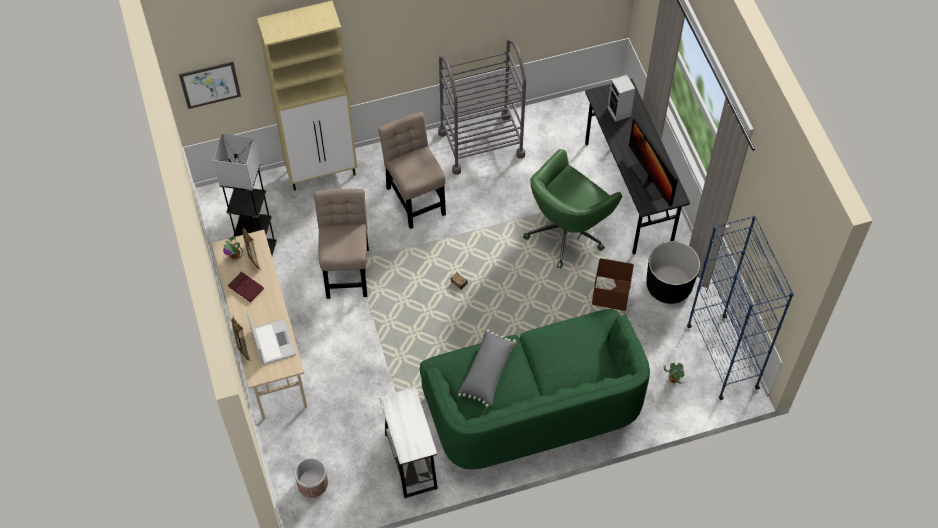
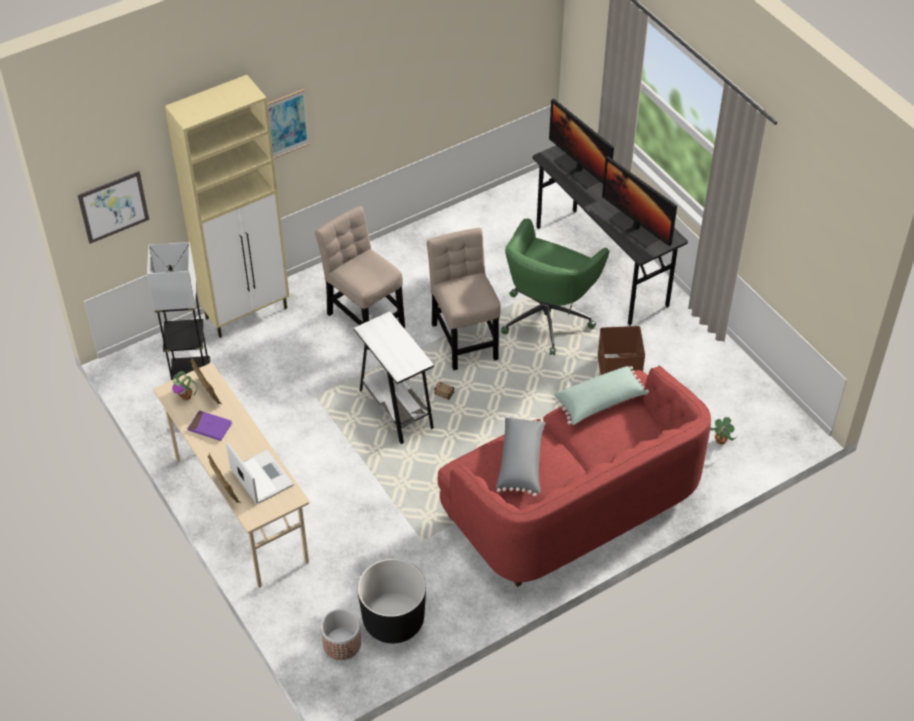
camera: 15 degrees left, 10 degrees down
red book [228,272,264,302] -> purple book [187,410,232,441]
beige chair [314,189,369,299] -> beige chair moved to [427,228,500,370]
white side table [379,387,438,498] -> white side table moved to [354,312,434,444]
green sofa [420,309,650,469] -> red sofa [438,365,711,587]
grey cart [438,39,526,175] -> none
speaker [608,75,635,122] -> monitor [549,99,614,189]
black planter [646,241,700,304] -> black planter moved to [357,559,426,643]
blue bookcase [687,215,794,400] -> none
none -> picture [267,89,310,159]
none -> green pillow [552,366,649,425]

